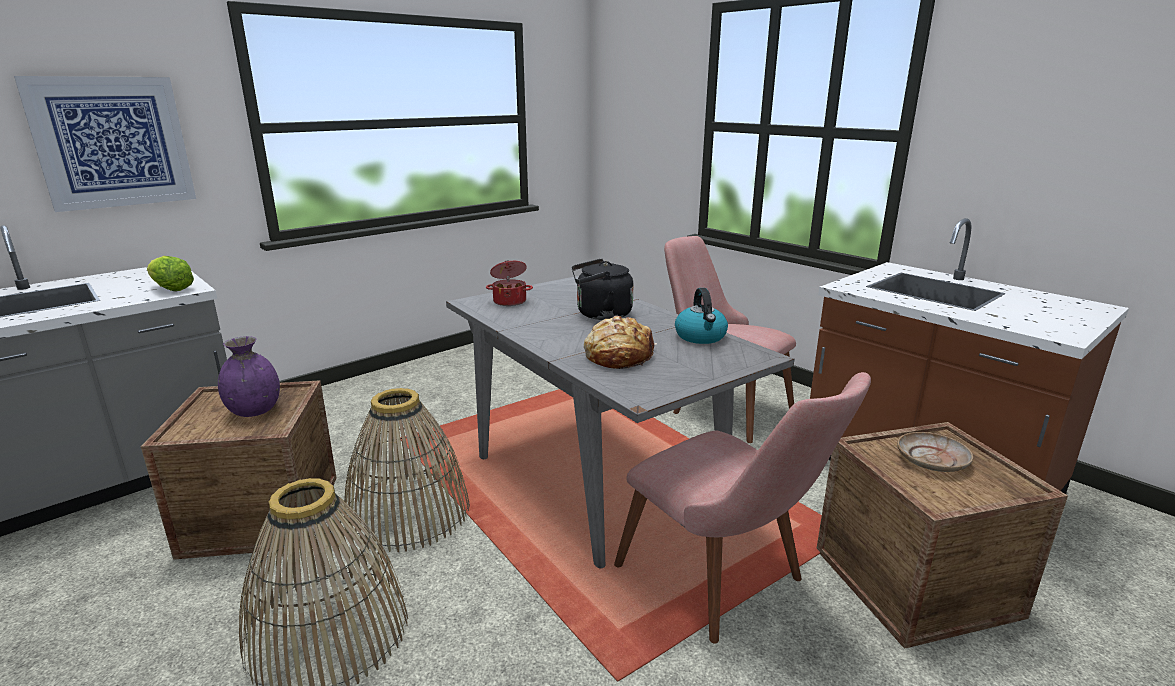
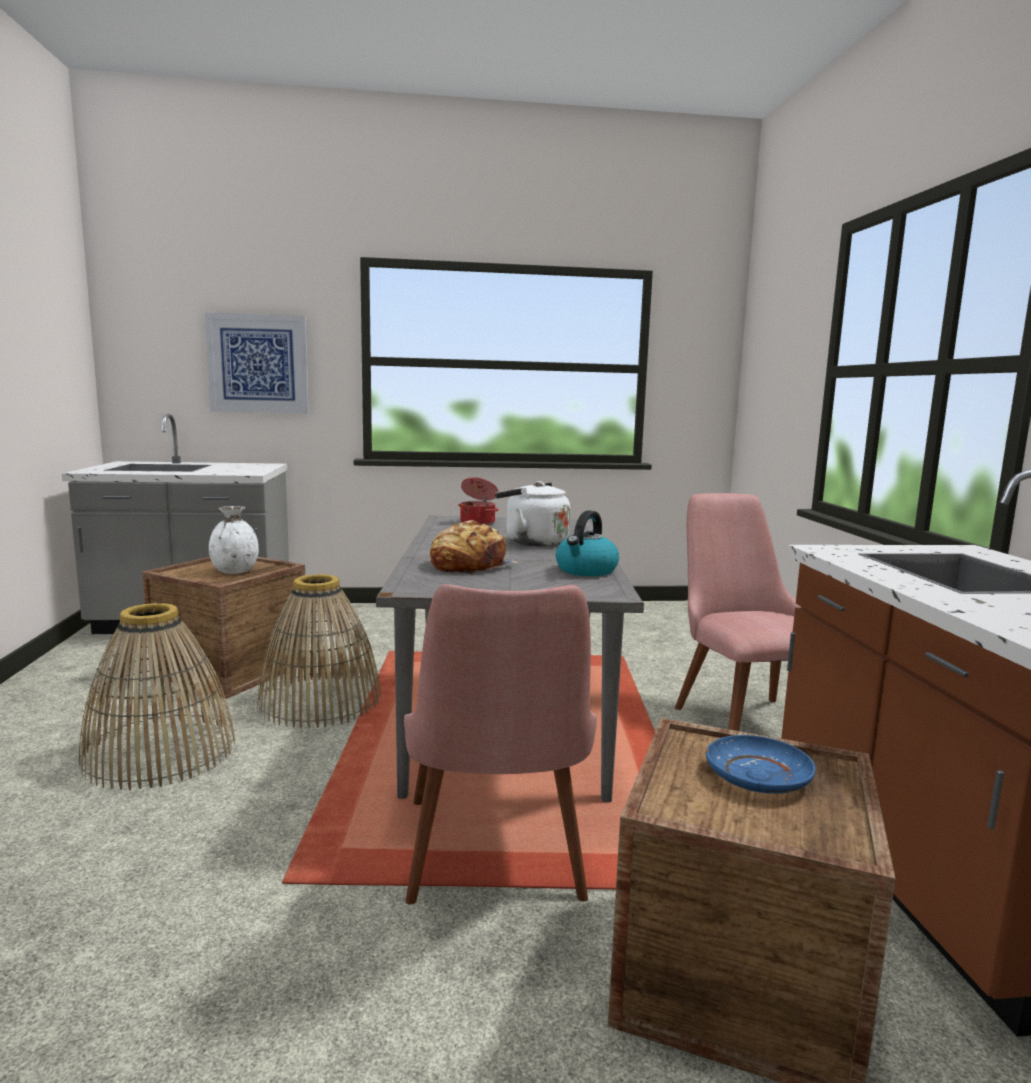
camera: 35 degrees right, 10 degrees down
lettuce [147,256,194,291] -> none
purple vase [218,336,280,417] -> white vase [209,506,259,574]
black kettle [572,259,633,320] -> white kettle [495,481,570,546]
beige plate [897,432,973,472] -> blue plate [706,735,815,794]

